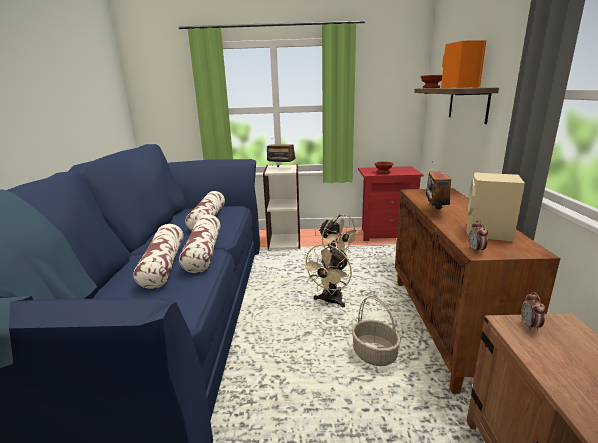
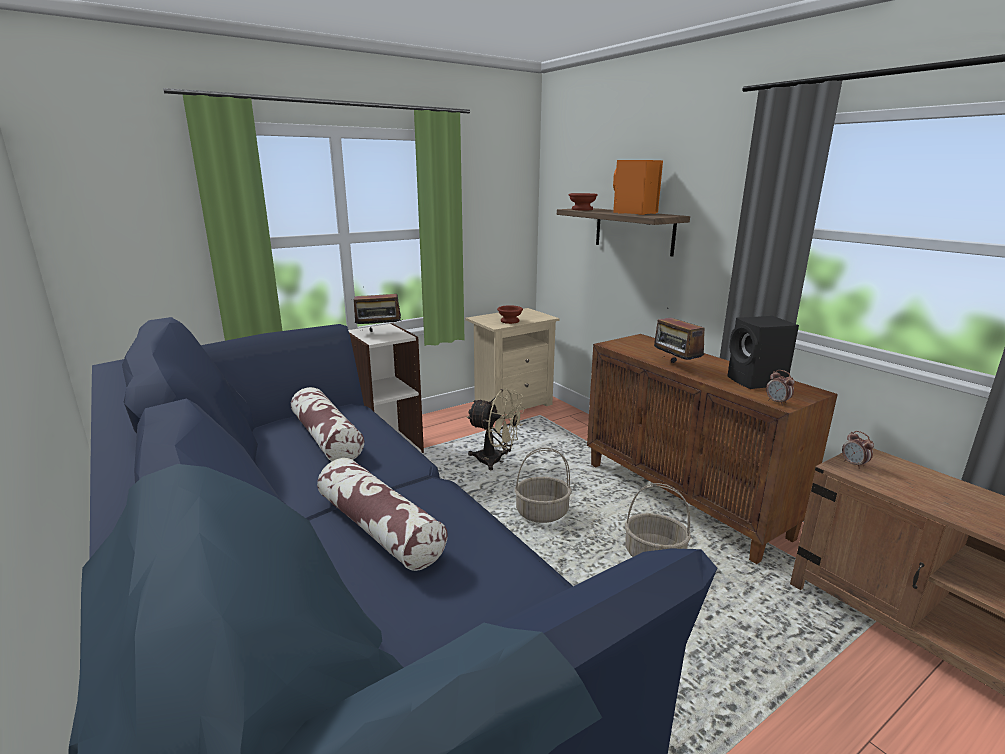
camera: 35 degrees left, 0 degrees up
pillow [179,214,221,273] -> none
beige fan [301,244,352,307] -> basket [515,448,572,523]
red nightstand [358,166,424,241] -> beige nightstand [465,308,560,415]
beige speaker [466,172,525,242] -> black speaker [727,316,799,389]

